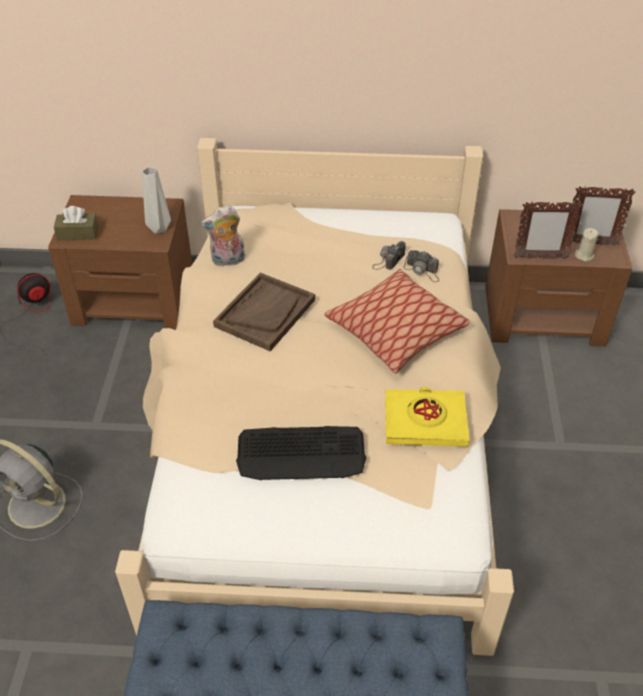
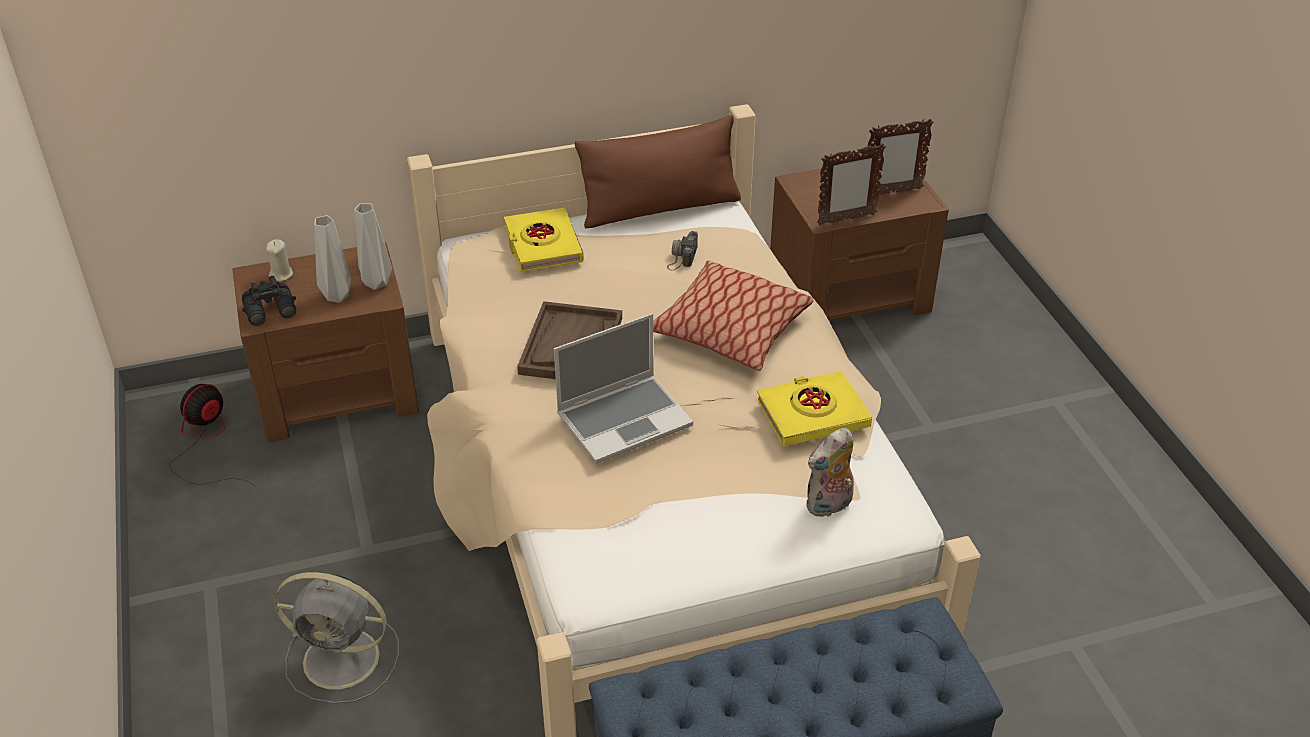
camera: 20 degrees left, 5 degrees down
brown tissue box [54,206,99,240] -> black binoculars [242,276,296,326]
plush toy [201,205,245,267] -> plush toy moved to [806,428,854,517]
keyboard [236,426,367,480] -> none
camera [403,250,439,282] -> none
beige candle [575,228,599,262] -> beige candle moved to [266,239,293,282]
none -> grey vase [314,215,351,303]
none -> yellow book [504,208,584,272]
none -> laptop [554,313,693,463]
none -> brown pillow [575,115,741,228]

